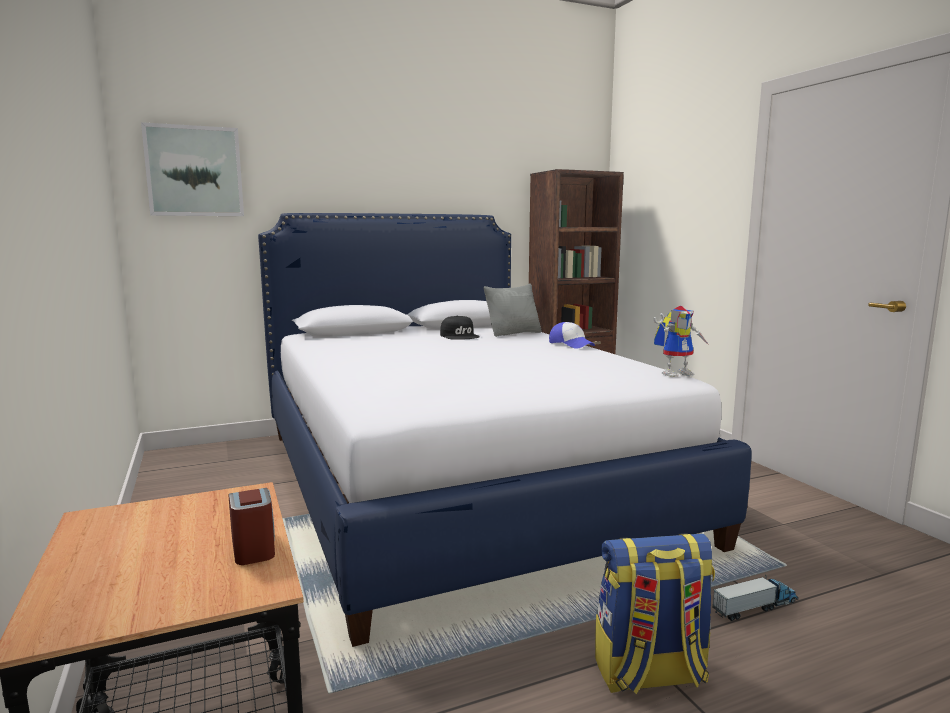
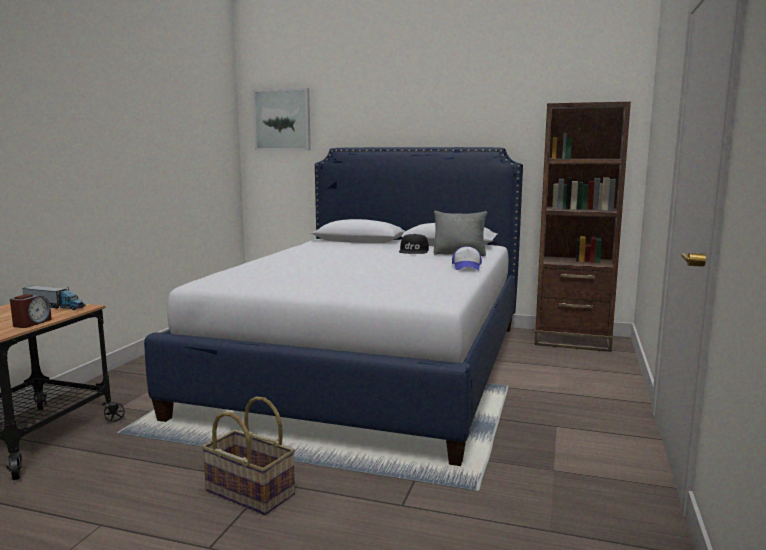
camera: 40 degrees right, 0 degrees up
backpack [595,533,715,694] -> basket [201,396,295,515]
toy robot [654,306,709,377] -> none
toy truck [712,575,799,621] -> toy truck moved to [22,286,86,310]

